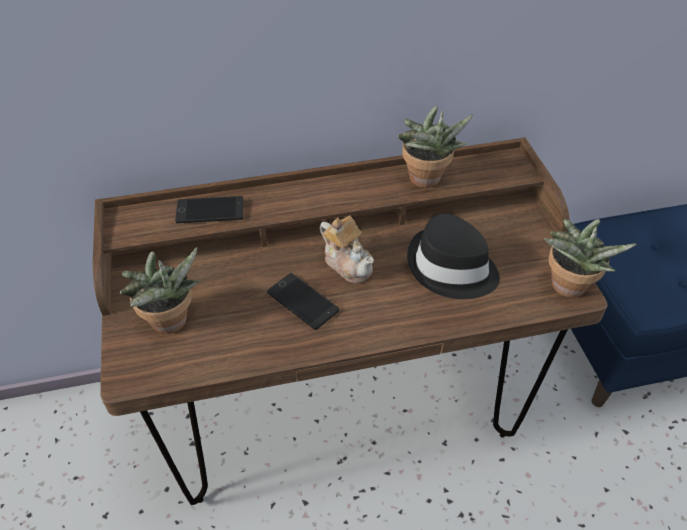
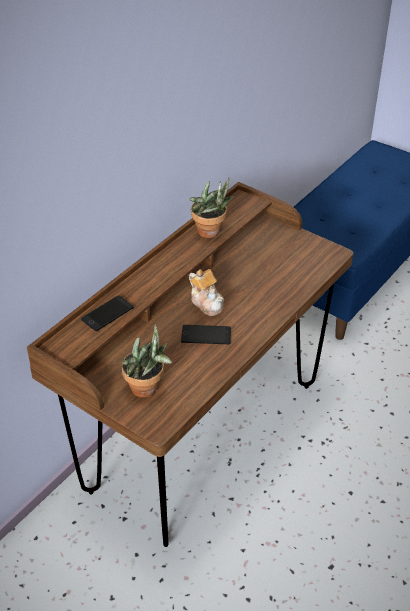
camera: 40 degrees left, 5 degrees down
teapot [320,216,374,284] -> teapot turned 45 degrees clockwise [189,269,224,316]
black hat [407,213,500,299] -> none
potted plant [544,219,637,298] -> none

